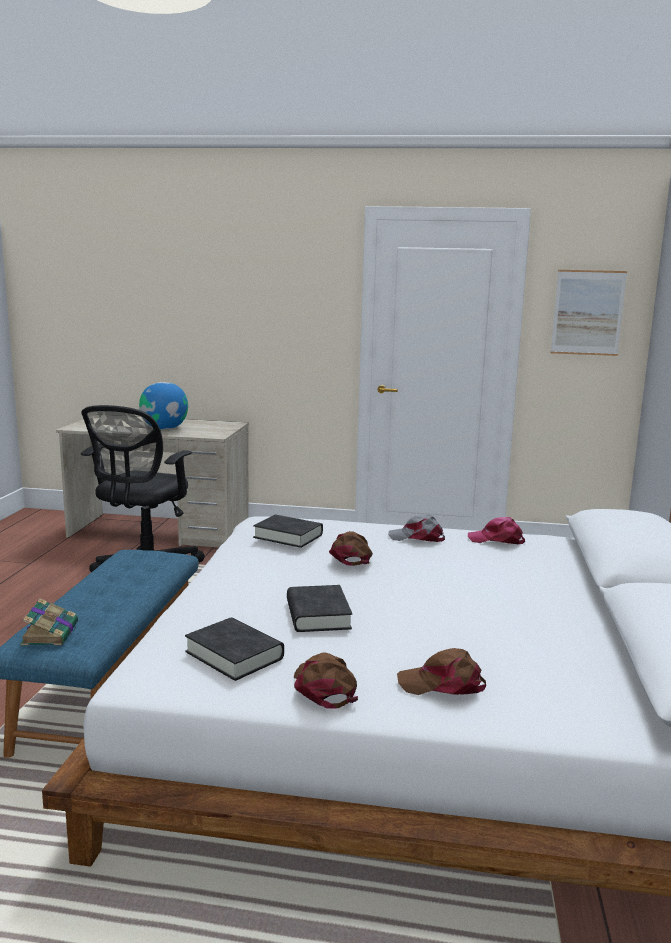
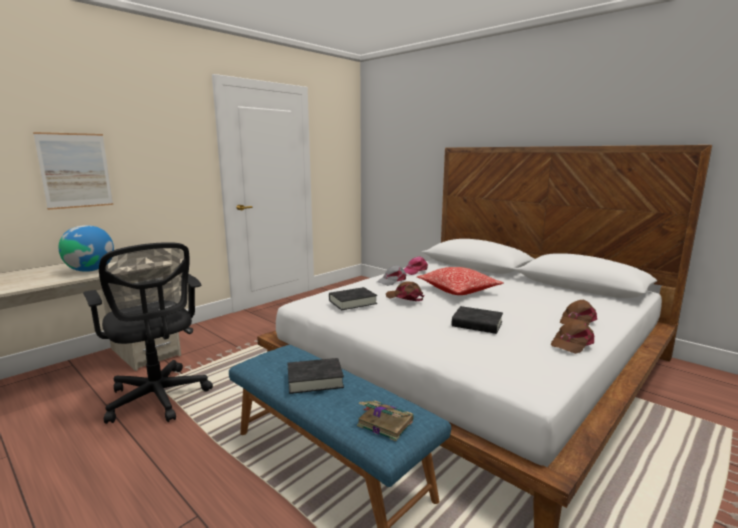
camera: 55 degrees left, 0 degrees up
black book [185,618,284,681] -> black book moved to [288,358,344,394]
brown cap [294,652,358,708] -> brown cap turned 60 degrees counterclockwise [550,319,594,354]
picture [551,270,627,356] -> picture moved to [33,132,113,210]
none -> pillow [417,267,504,295]

